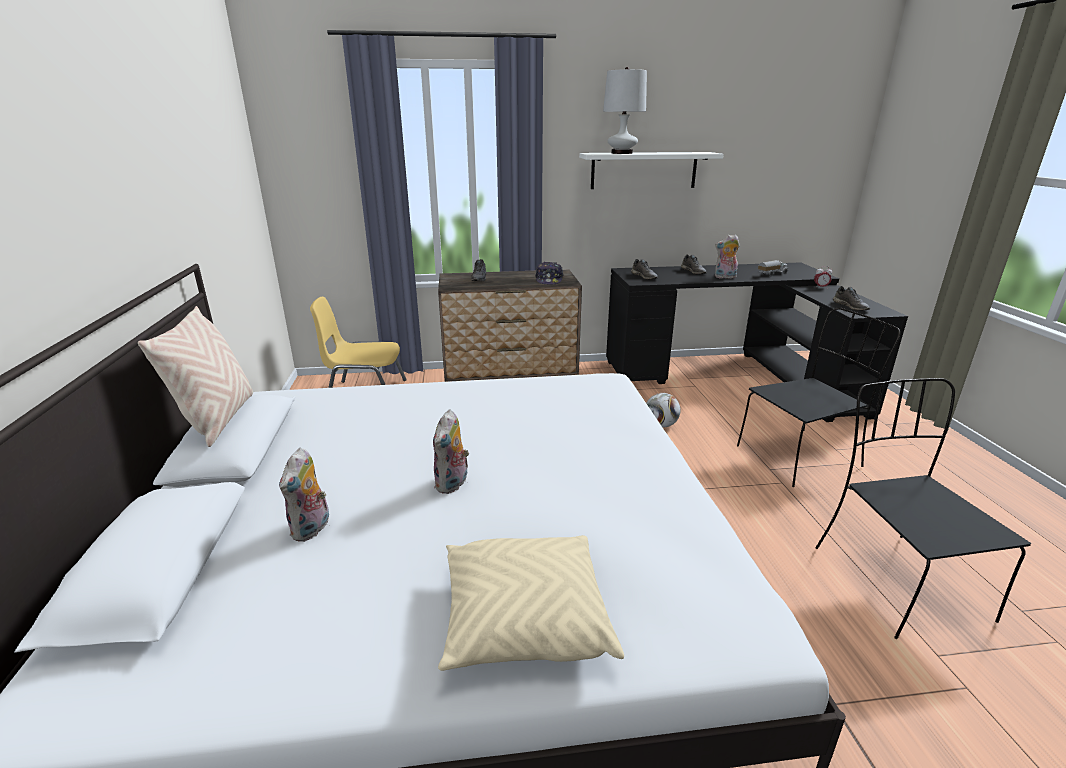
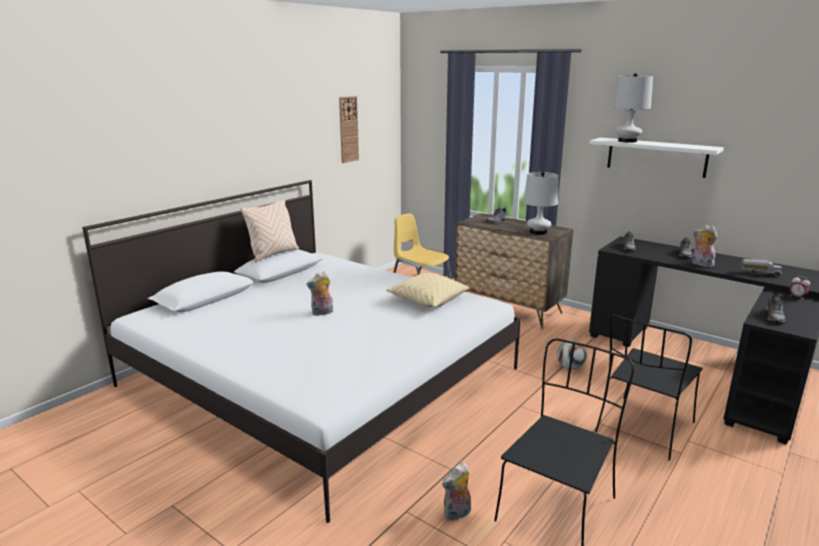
camera: 45 degrees right, 5 degrees down
plush toy [279,448,329,542] -> plush toy moved to [442,463,471,521]
beige pillow [438,535,624,671] -> beige pillow moved to [386,273,469,307]
cap [535,262,564,285] -> white table lamp [524,172,559,235]
black chair [737,308,900,487] -> black chair turned 105 degrees clockwise [595,315,703,461]
none -> wall clock [339,96,359,163]

